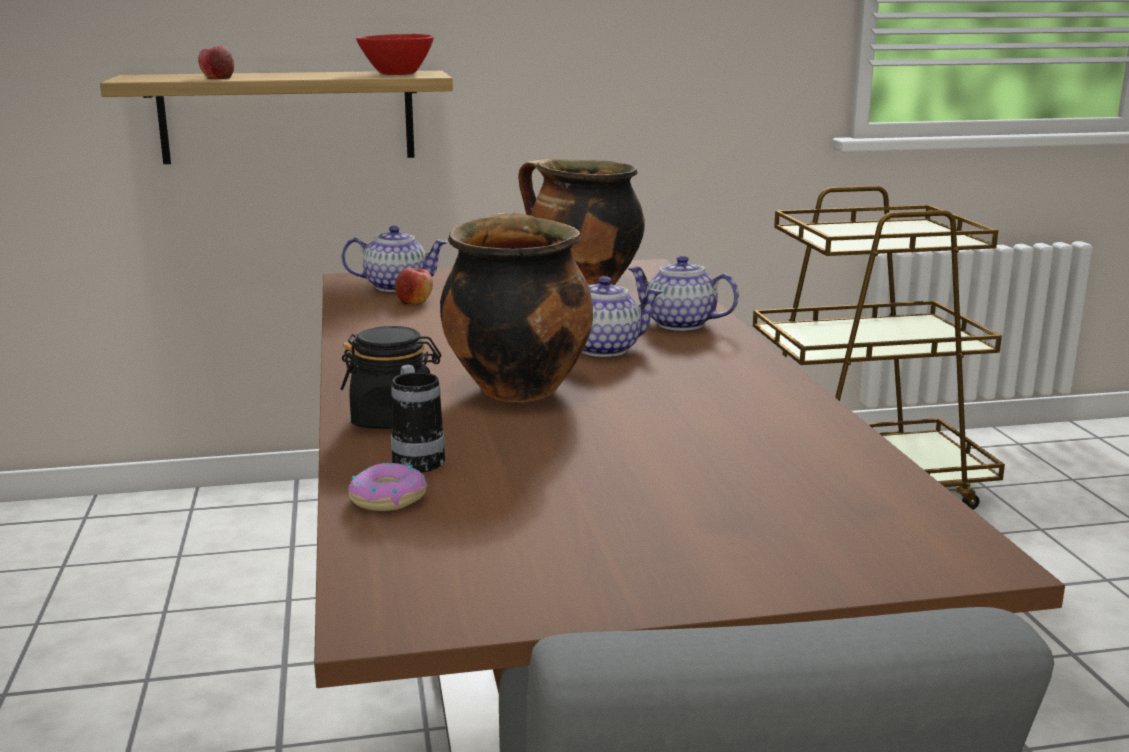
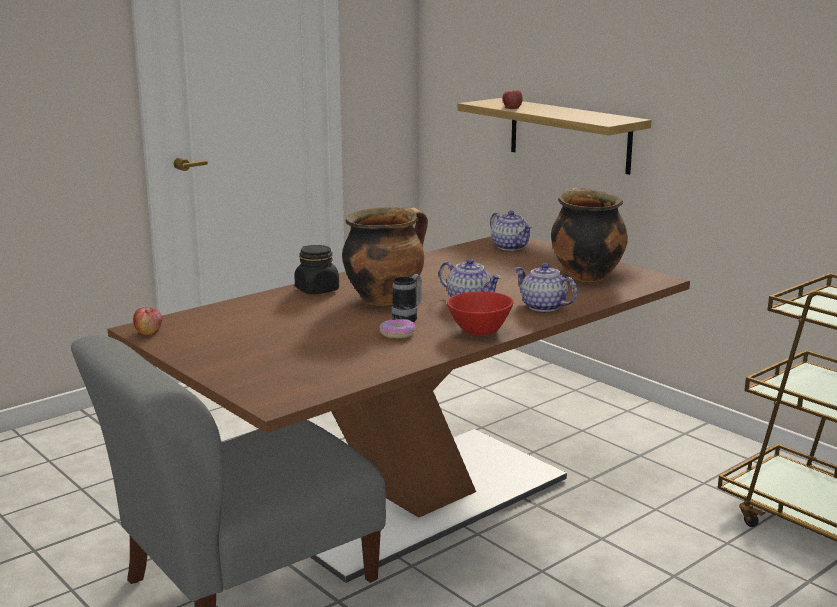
camera: 60 degrees right, 0 degrees up
donut [348,463,428,511] -> donut moved to [380,319,416,338]
red bowl [356,34,434,75] -> red bowl moved to [447,292,514,335]
mug [391,364,445,472] -> mug moved to [391,274,422,322]
apple [395,268,433,304] -> apple moved to [133,307,162,335]
teapot [628,255,739,331] -> teapot turned 45 degrees counterclockwise [514,263,578,312]

